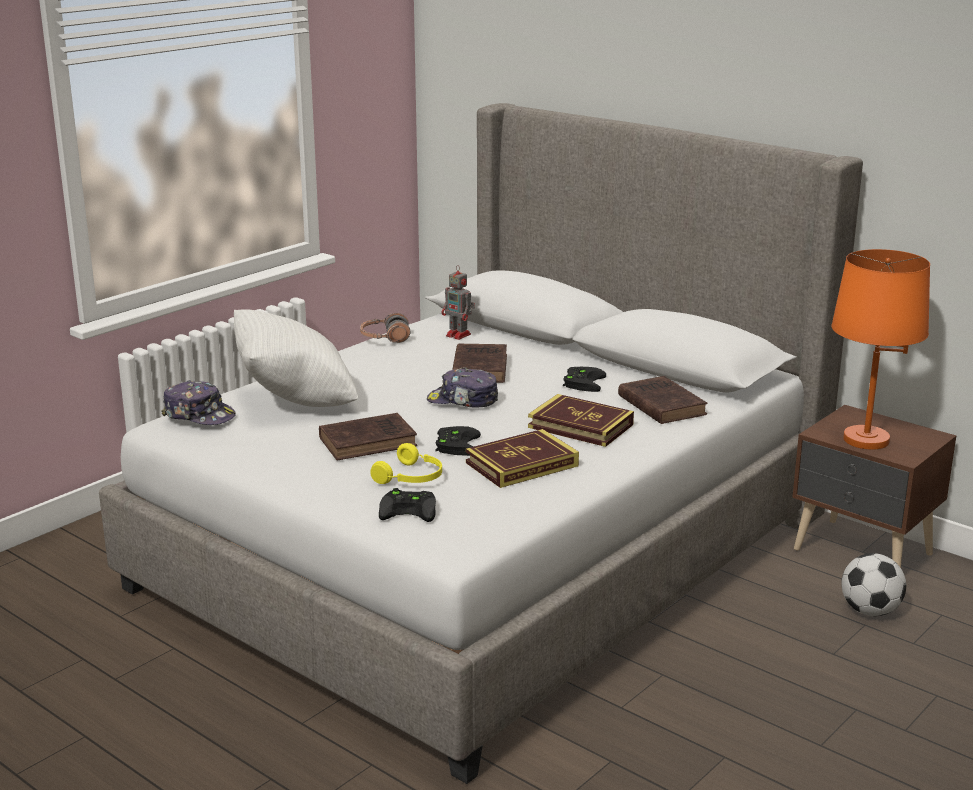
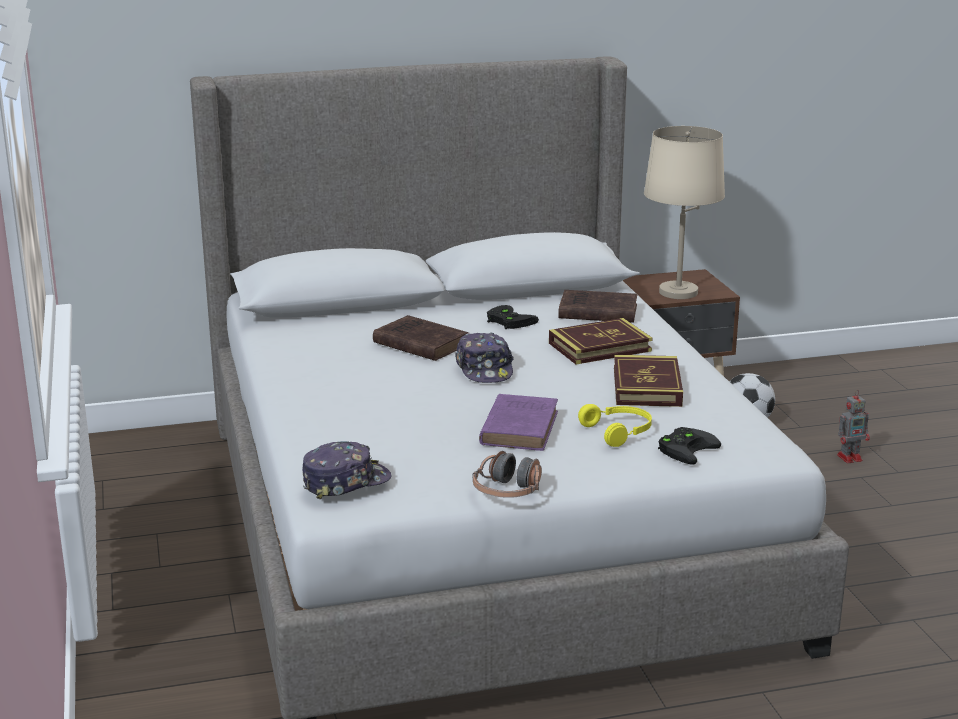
camera: 55 degrees left, 0 degrees up
white pillow [234,310,358,407] -> none
brown book [319,413,417,460] -> purple book [479,394,558,451]
headphones [360,313,411,343] -> headphones moved to [473,451,542,498]
cap [427,367,498,408] -> cap turned 60 degrees counterclockwise [455,333,514,383]
black game controller [435,426,481,456] -> none
toy robot [442,265,475,340] -> toy robot moved to [837,390,870,463]
orange table lamp [831,249,930,450] -> beige table lamp [644,126,725,299]

